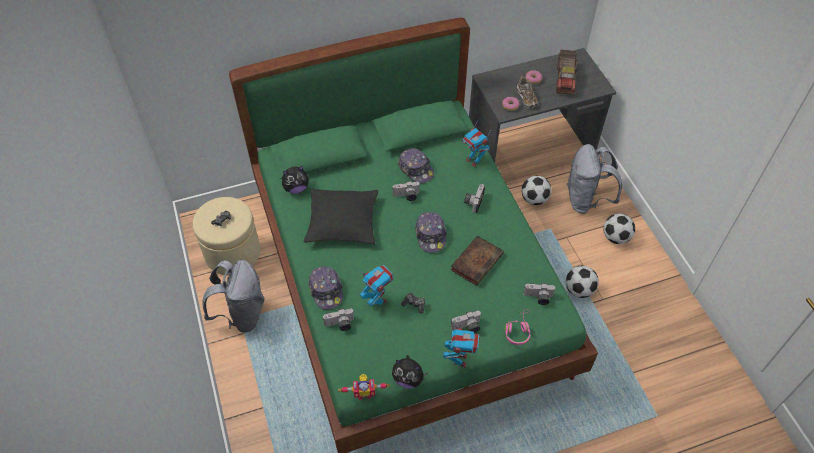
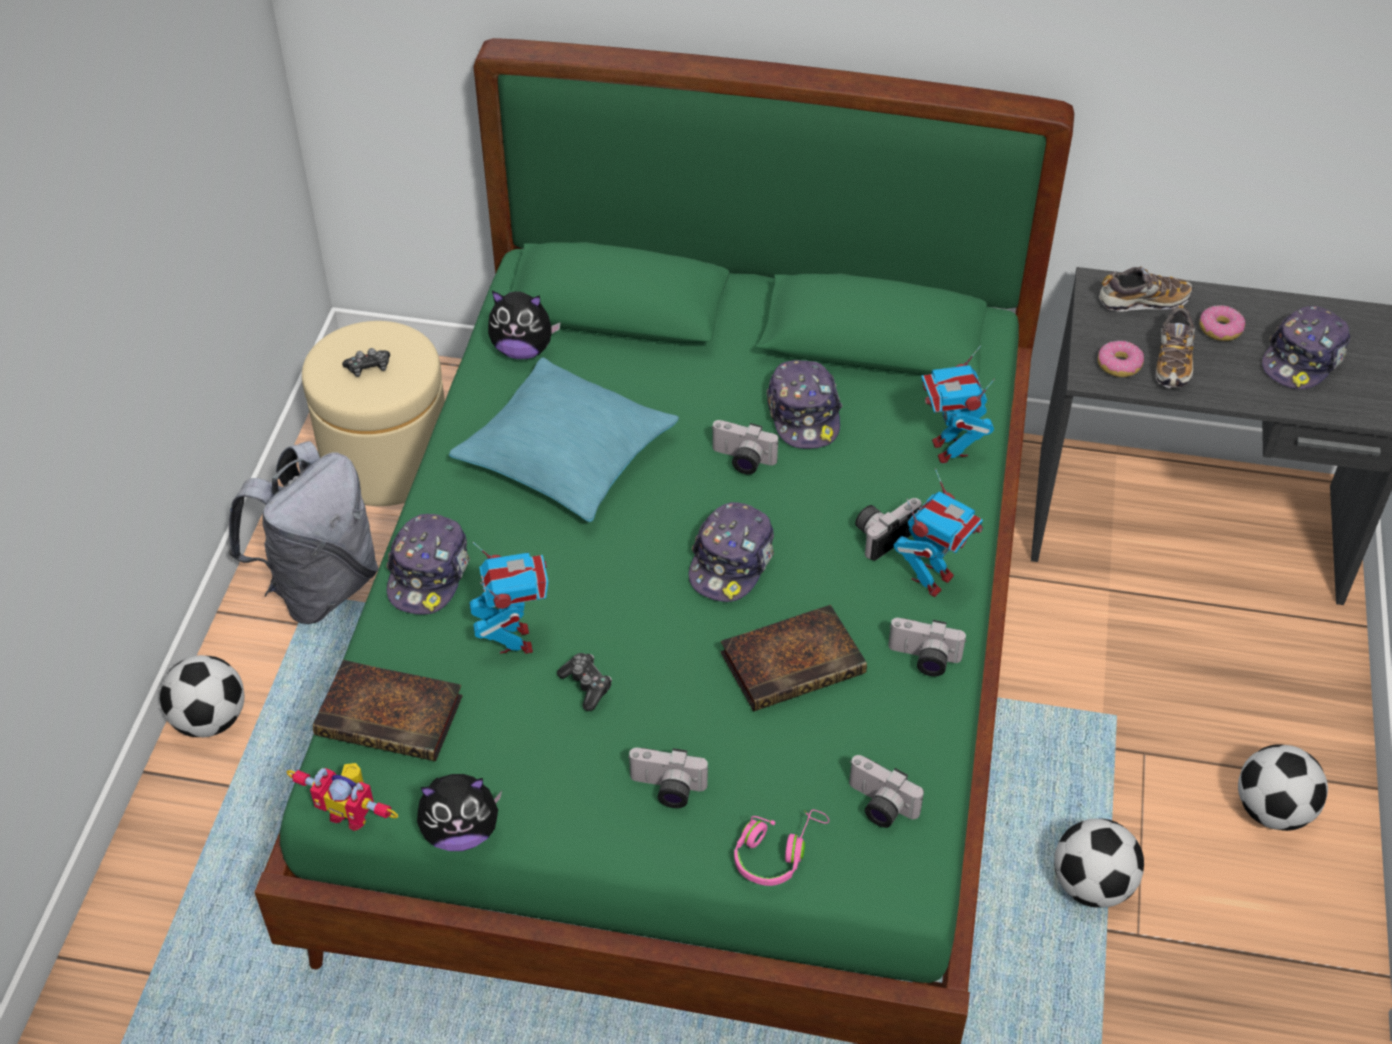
camera: 30 degrees right, 5 degrees down
black pillow [304,189,378,244] -> turquoise pillow [449,357,679,522]
camera [323,308,354,331] -> camera moved to [888,618,967,676]
plush toy [392,355,428,389] -> plush toy turned 60 degrees counterclockwise [417,774,502,851]
toy robot [443,326,480,368] -> toy robot moved to [894,468,983,597]
football [521,176,552,205] -> football moved to [160,655,244,737]
toy truck [556,49,577,95] -> cap [1262,306,1350,389]
grey backpack [567,144,622,214] -> none
none -> book [313,660,463,761]
none -> shoe [1099,266,1193,311]

